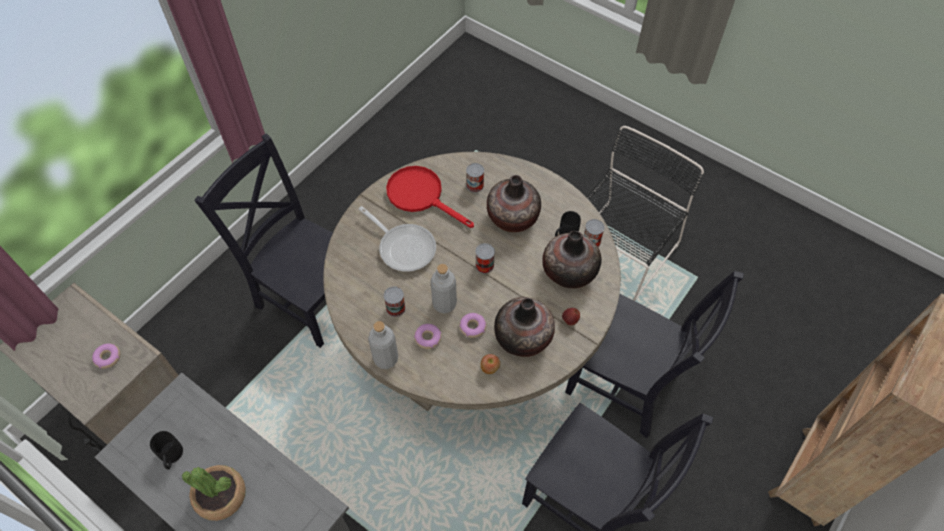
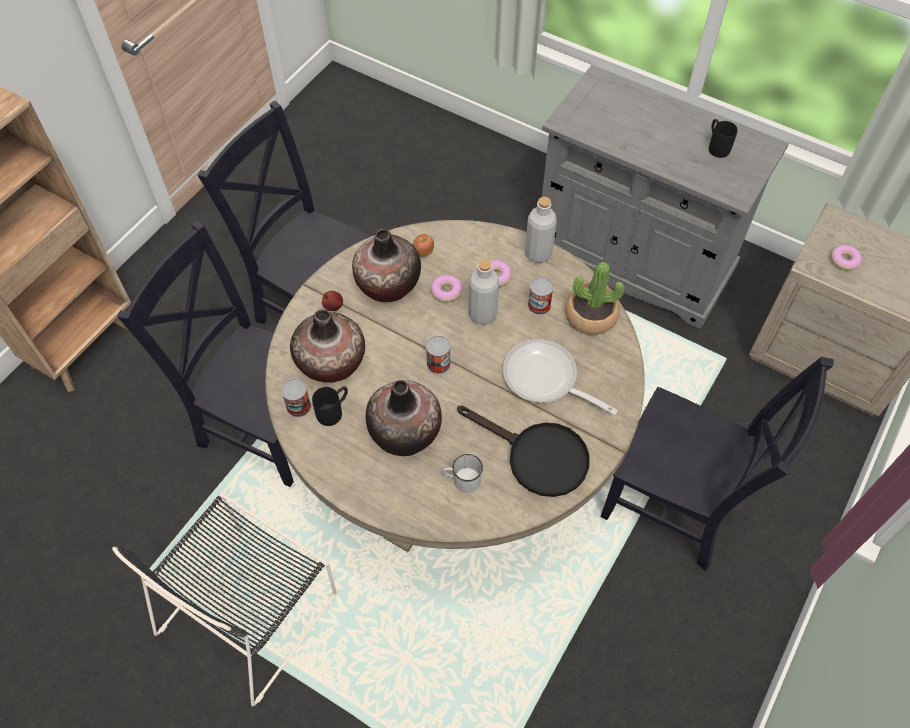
camera: 175 degrees right, 0 degrees up
potted plant [182,465,246,521] -> potted plant moved to [565,262,624,335]
red frying pan [386,166,474,228] -> black frying pan [457,405,590,497]
can [466,163,484,192] -> white mug [443,454,483,493]

